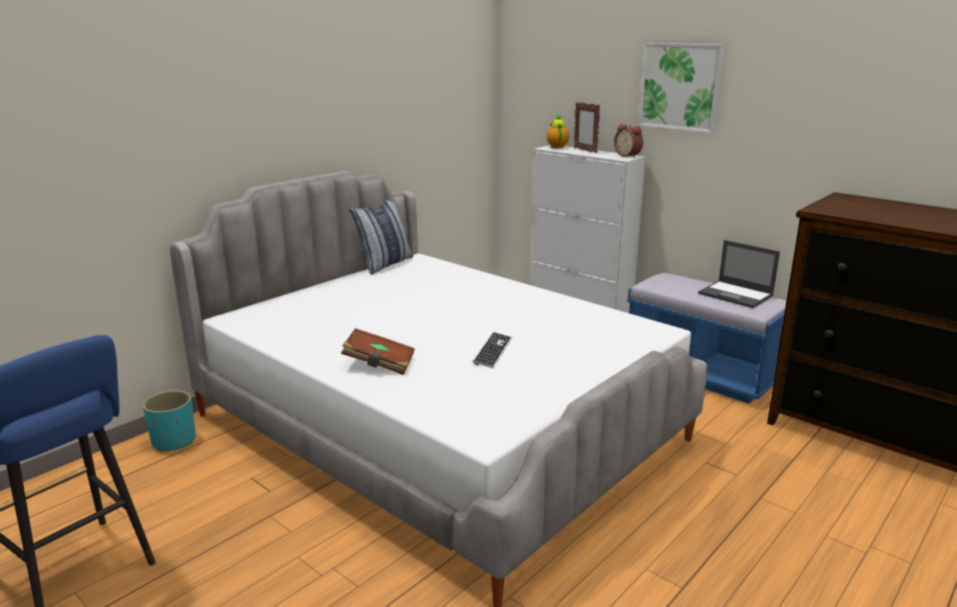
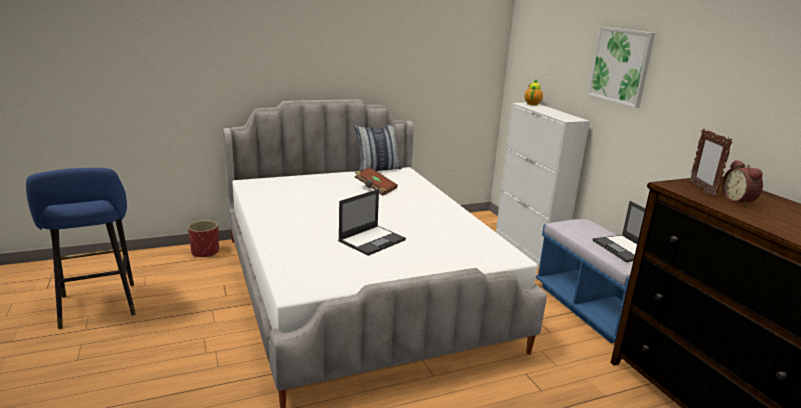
camera: 25 degrees right, 0 degrees up
turquoise planter [143,390,196,452] -> red planter [188,220,219,257]
brown book [341,328,415,375] -> brown book moved to [355,167,398,196]
keyboard [472,332,512,368] -> laptop [338,189,406,256]
picture frame [574,102,600,153] -> picture frame moved to [690,129,733,197]
alarm clock [614,124,643,158] -> alarm clock moved to [722,160,763,206]

